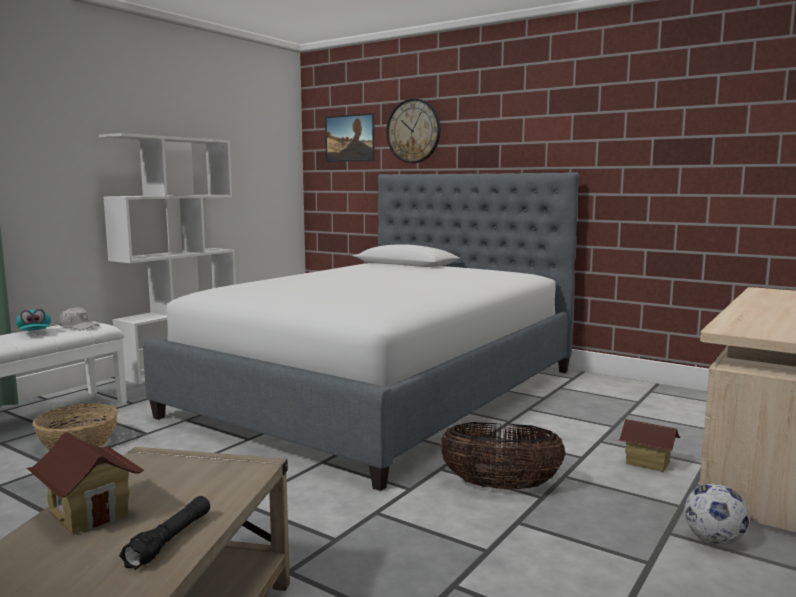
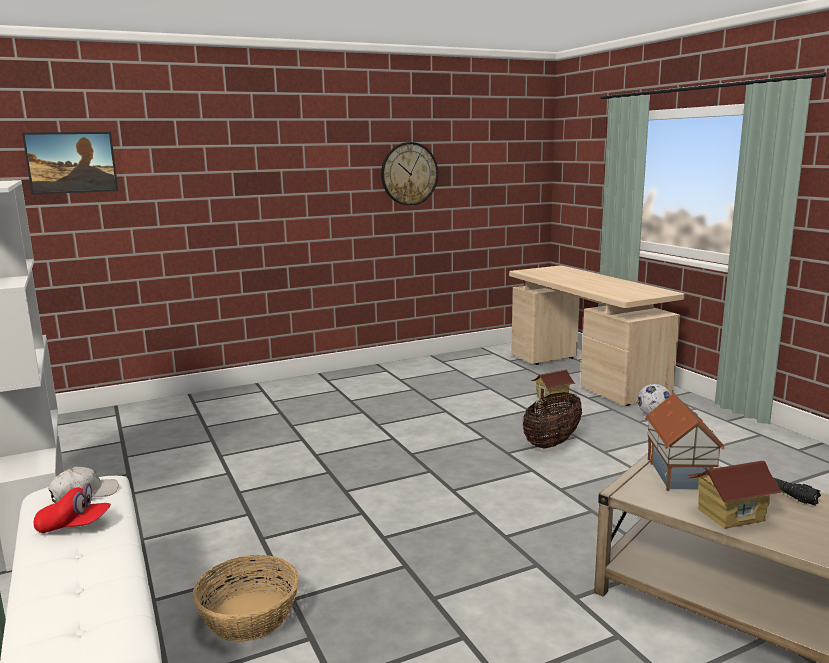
camera: 60 degrees left, 5 degrees up
turquoise cap [16,309,51,331] -> red cap [34,483,111,533]
bed [143,172,579,491] -> none
wall clock [386,99,441,163] -> wall clock moved to [381,142,438,206]
none -> toy house [645,393,725,491]

